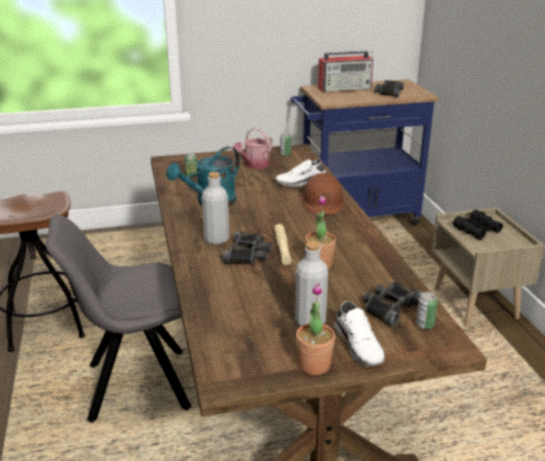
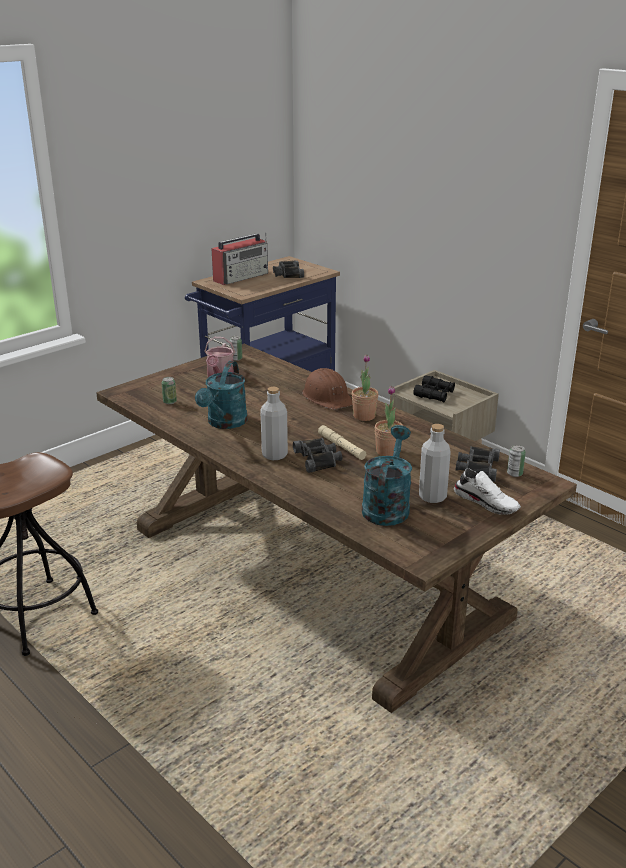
camera: 30 degrees left, 0 degrees up
grey chair [45,214,191,423] -> none
white shoe [275,159,327,187] -> none
potted plant [296,283,335,375] -> potted plant moved to [352,354,379,421]
none -> turquoise watering can [362,425,412,526]

